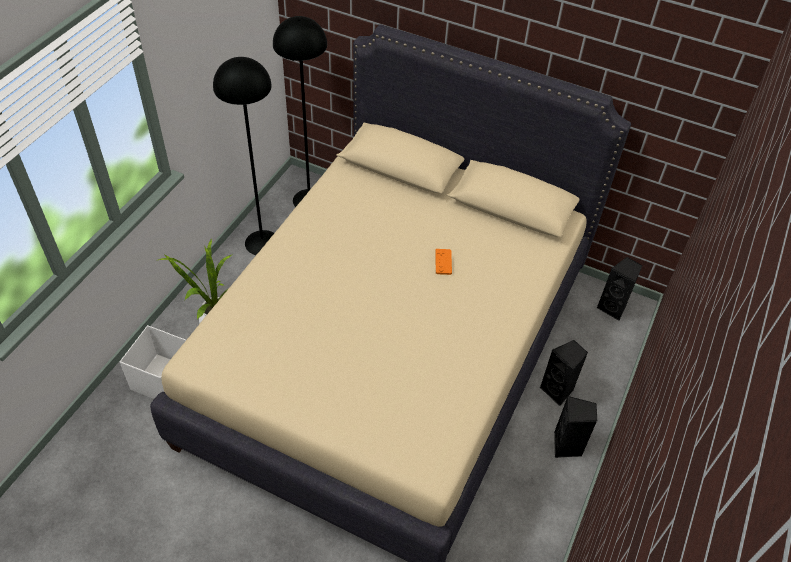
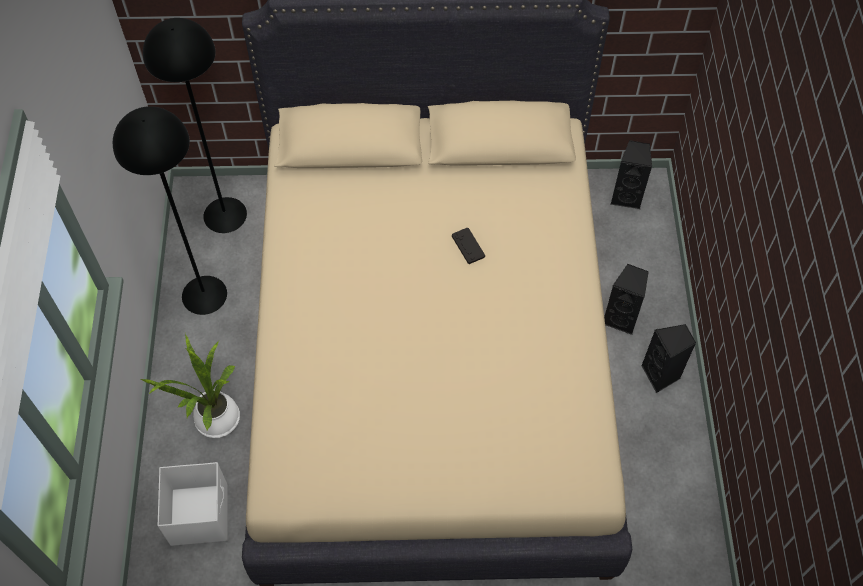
camera: 25 degrees left, 10 degrees up
orange game controller [435,249,452,275] -> black game controller [452,228,485,264]

